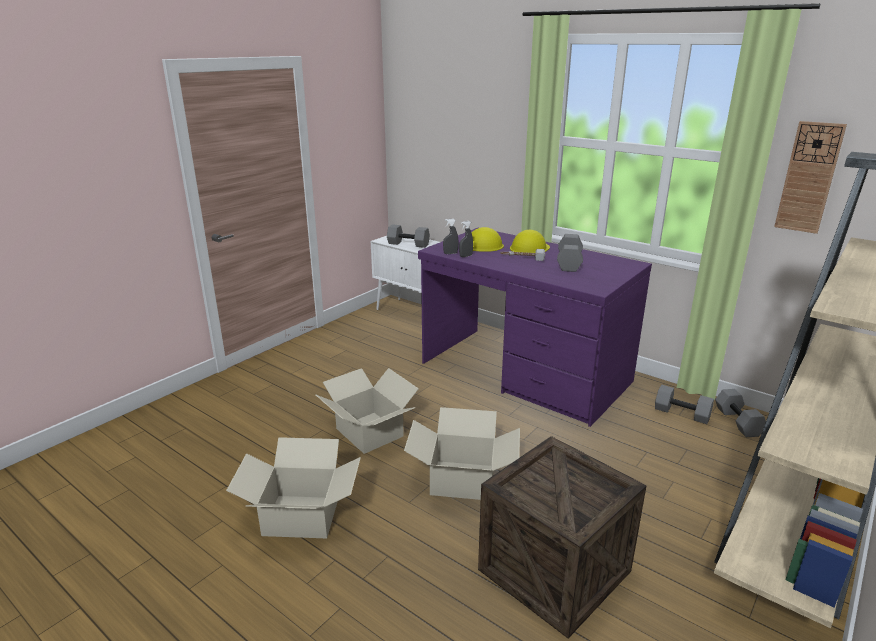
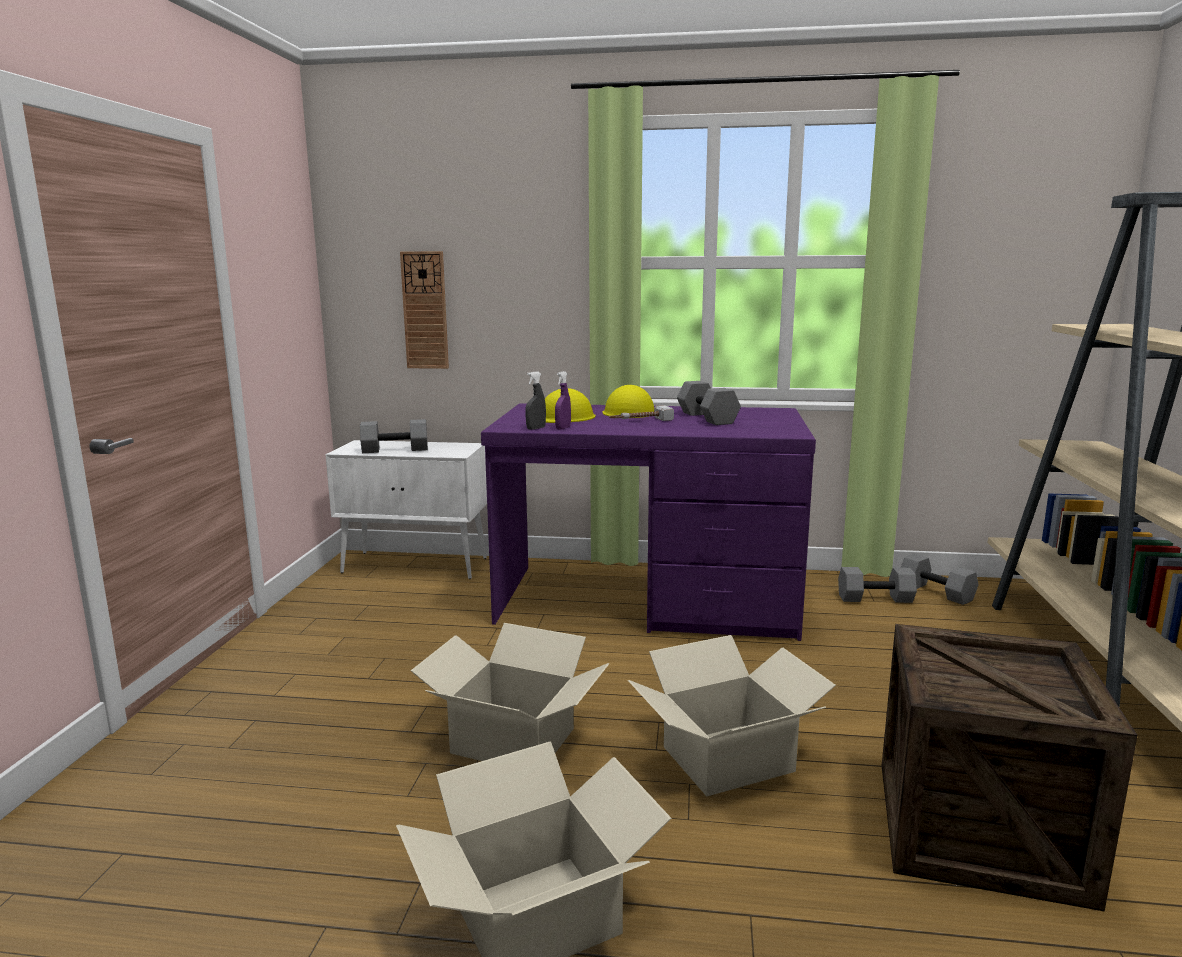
camera: 30 degrees left, 10 degrees down
grey spray bottle [459,221,473,257] -> purple spray bottle [555,371,571,430]
wall clock [774,121,847,234] -> wall clock moved to [400,251,449,369]

